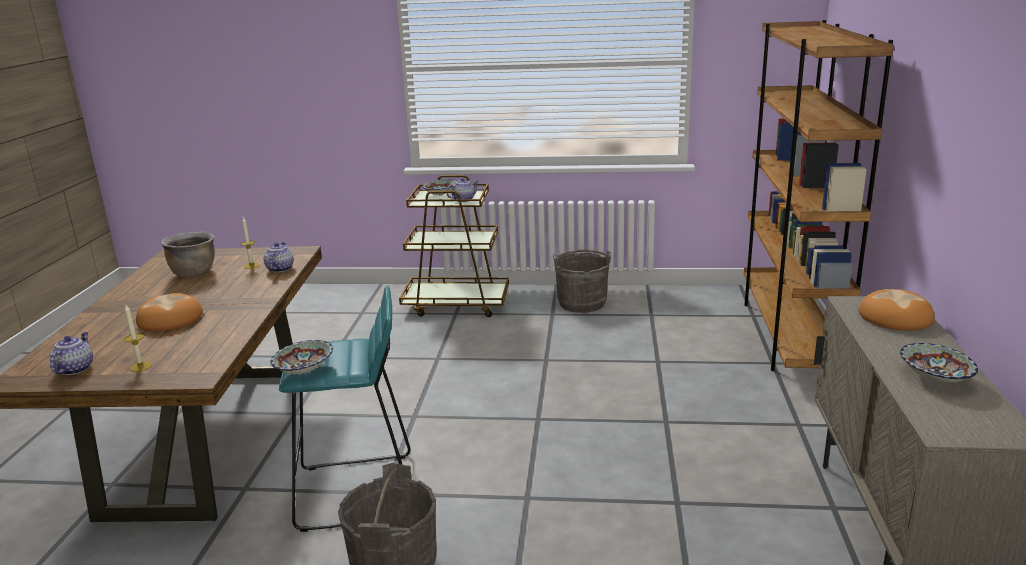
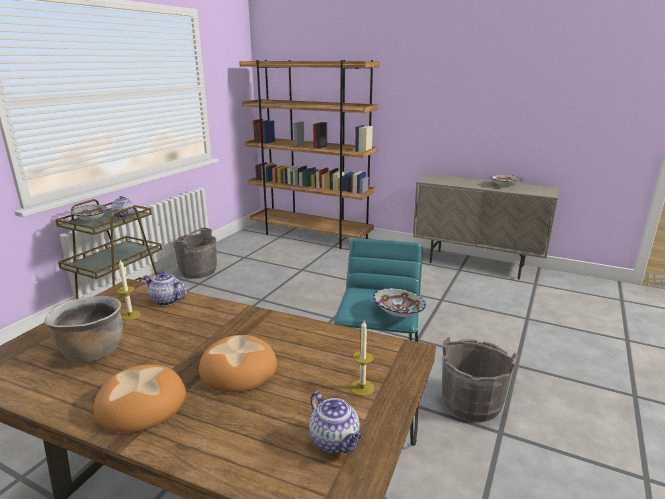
camera: 70 degrees left, 0 degrees up
teapot [50,332,93,375] -> teapot turned 150 degrees counterclockwise [309,391,361,453]
bread [859,289,935,331] -> bread moved to [94,364,186,433]

